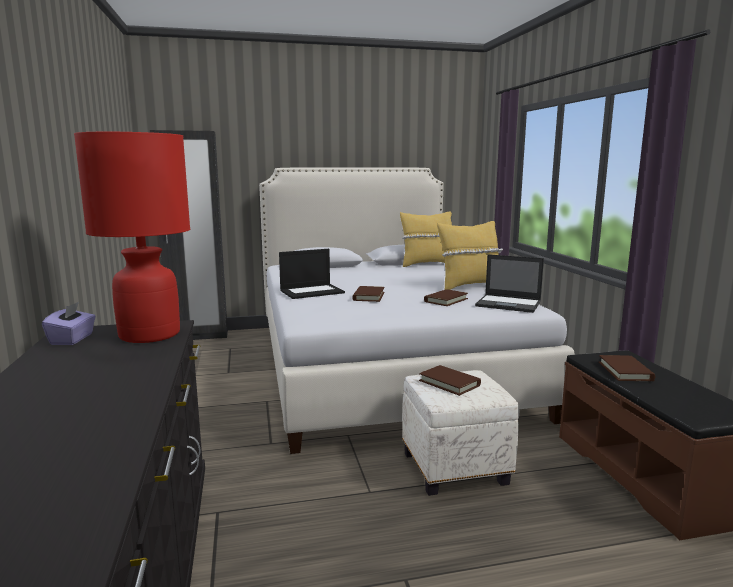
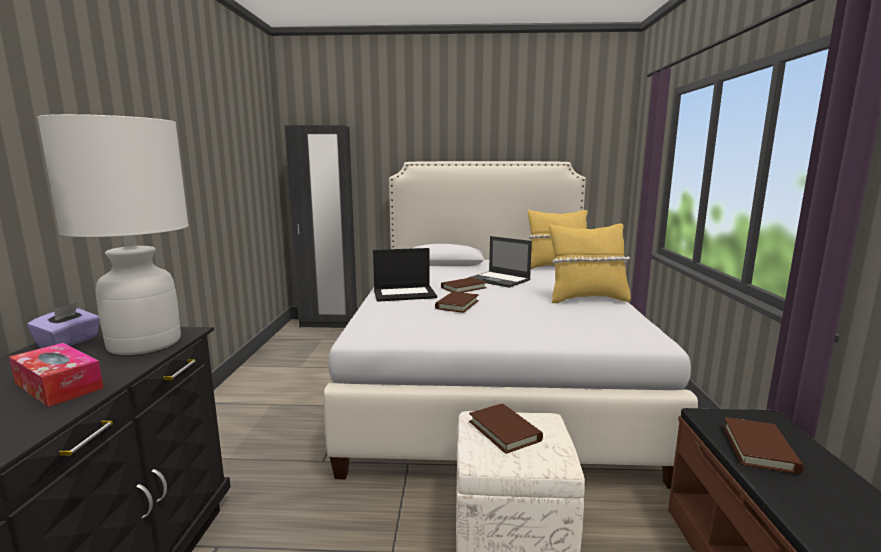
camera: 15 degrees right, 0 degrees up
red table lamp [74,132,190,343] -> white table lamp [37,114,189,355]
brown book [424,289,468,306] -> brown book moved to [441,278,487,293]
laptop [475,254,544,313] -> laptop moved to [468,236,532,288]
none -> tissue box [9,343,103,407]

